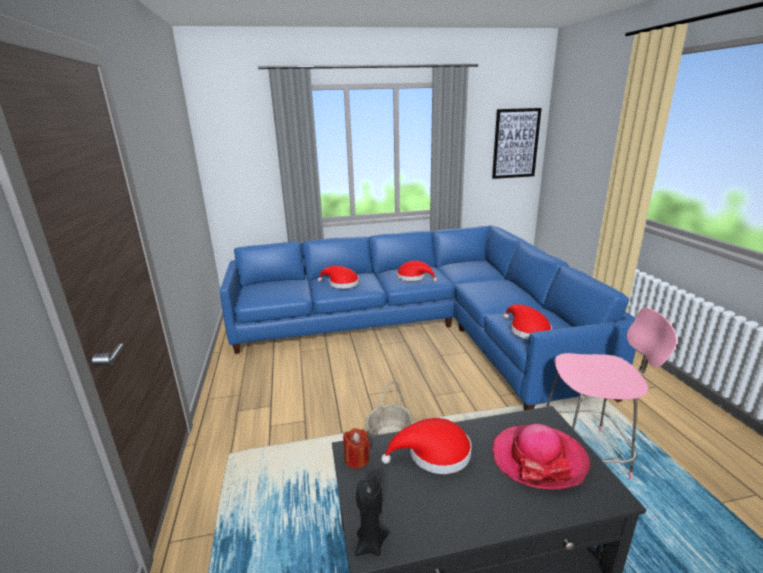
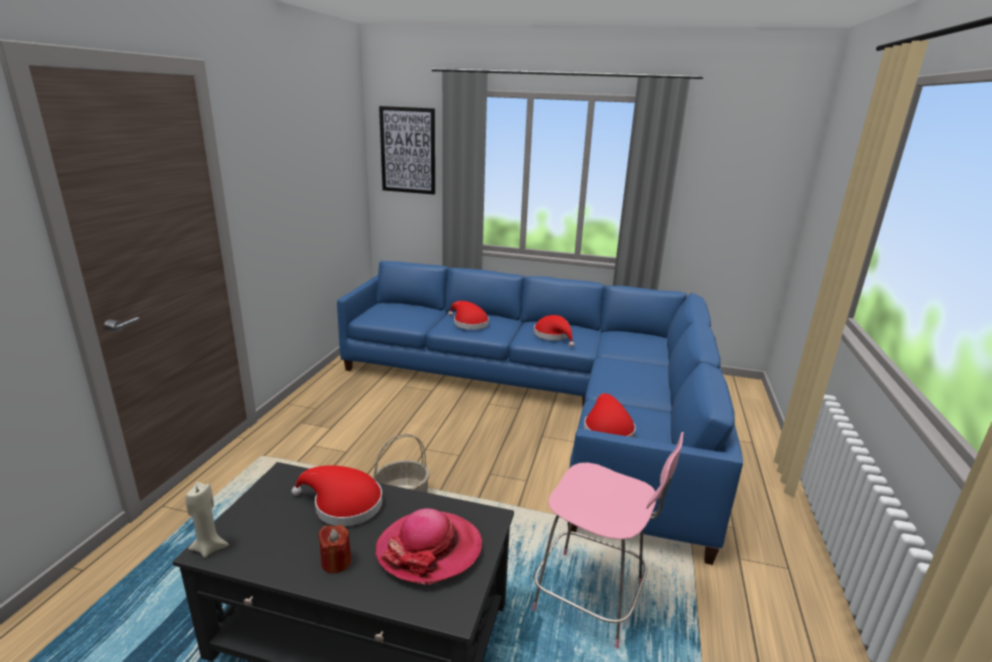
camera: 25 degrees right, 0 degrees up
red candle [343,428,370,469] -> red candle moved to [318,525,351,574]
black candle [355,477,389,556] -> beige candle [185,482,229,558]
picture [492,108,542,179] -> picture moved to [379,106,435,195]

